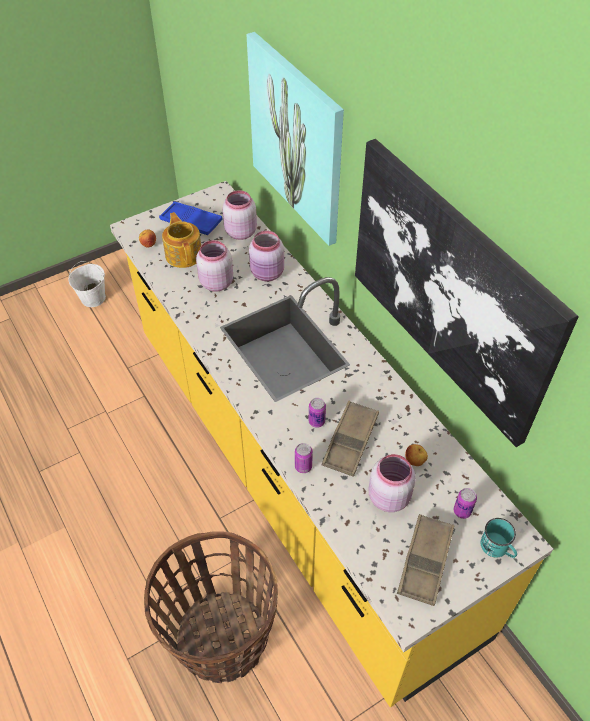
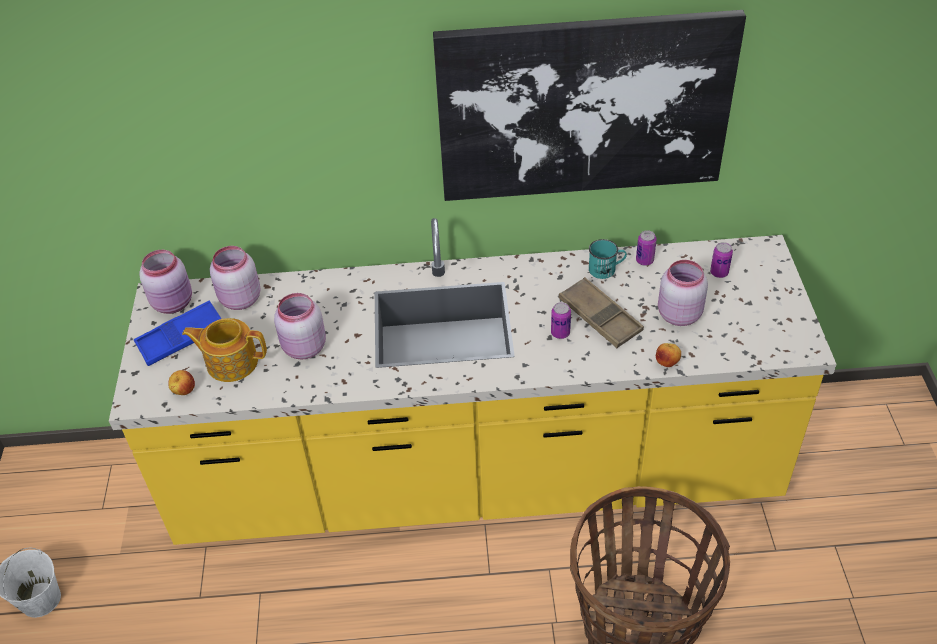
camera: 60 degrees left, 5 degrees down
picture [246,32,344,246] -> none
pink jar [249,231,284,281] -> pink jar moved to [139,250,192,314]
can [295,443,313,473] -> can moved to [636,230,657,266]
brown tray [397,514,455,606] -> none
apple [405,444,428,466] -> apple moved to [656,343,681,367]
turquoise mug [481,518,517,558] -> turquoise mug moved to [589,239,627,279]

